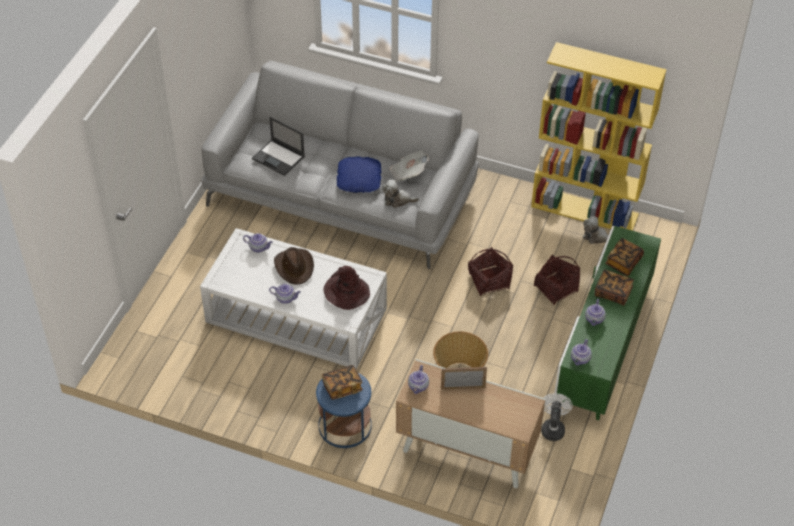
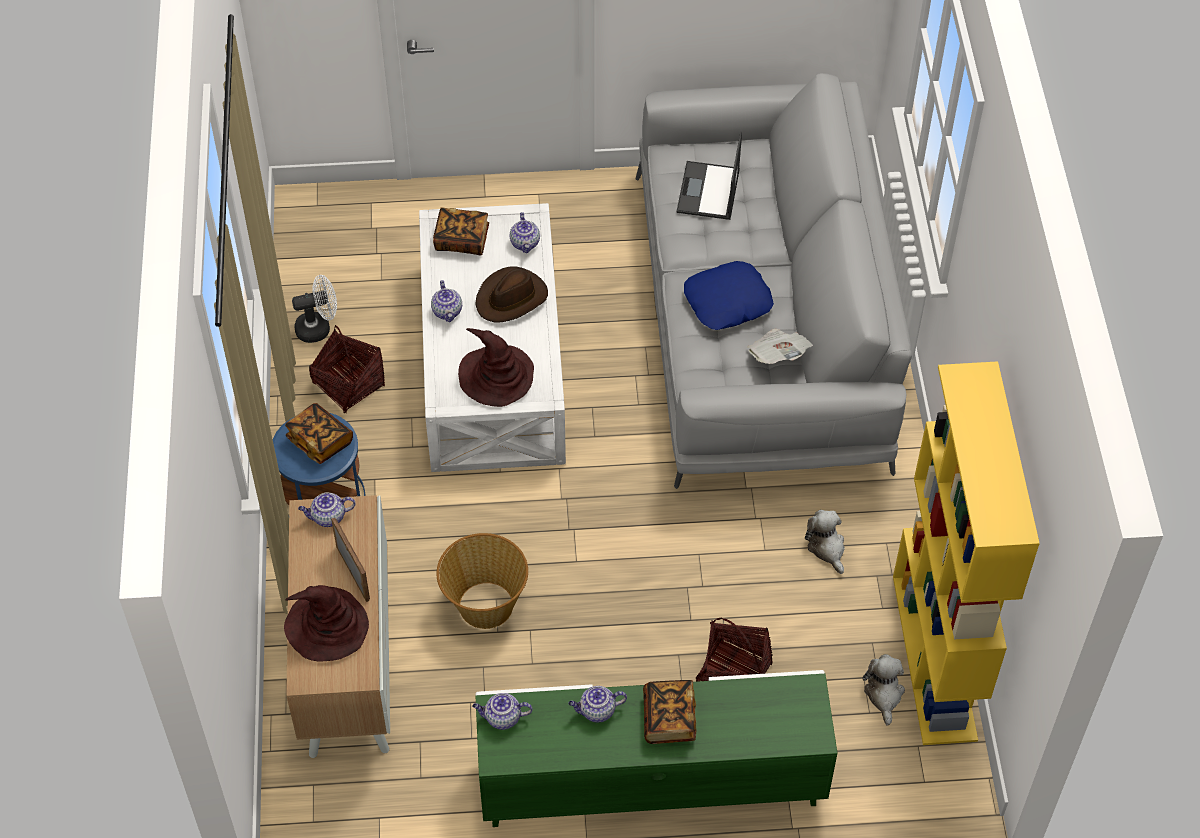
camera: 65 degrees right, 5 degrees up
plush toy [382,180,419,208] -> plush toy moved to [805,510,845,574]
basket [468,247,513,296] -> basket moved to [309,325,385,413]
white fan [541,393,572,441] -> white fan moved to [292,275,337,343]
book [605,238,644,276] -> book moved to [433,207,489,255]
none -> brown hat [284,585,369,661]

